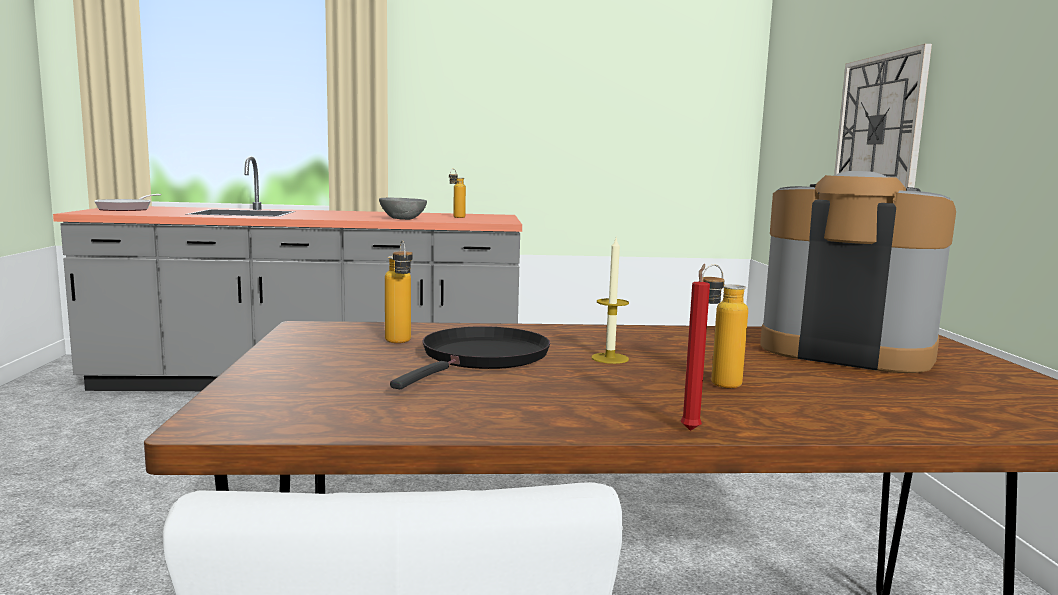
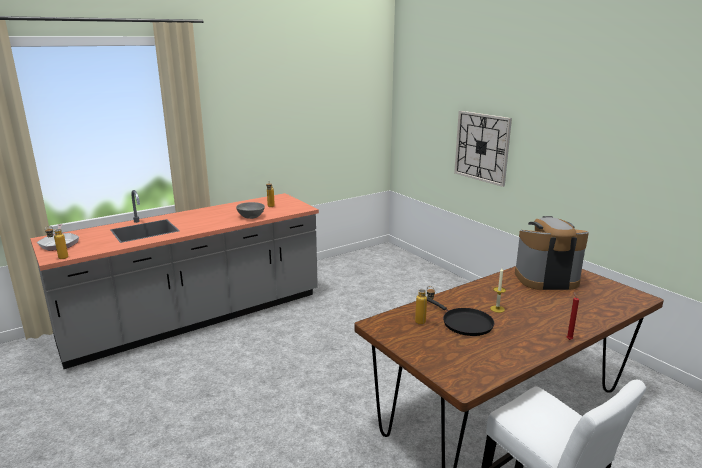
camera: 30 degrees left, 10 degrees up
black frying pan [390,326,550,389] -> black frying pan turned 150 degrees clockwise [427,298,494,336]
bottle [702,264,748,388] -> bottle moved to [45,226,68,259]

